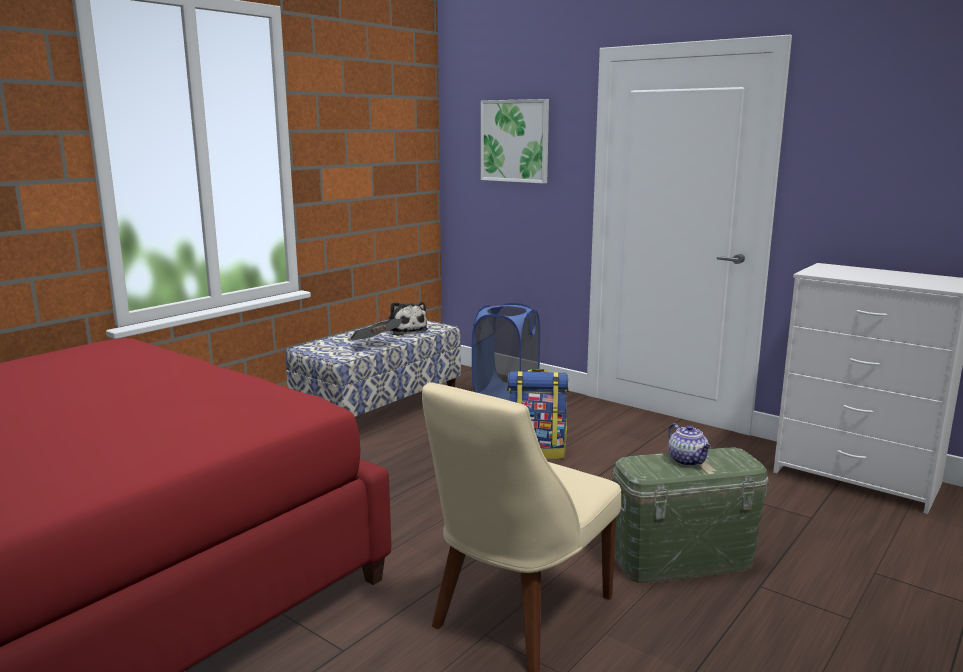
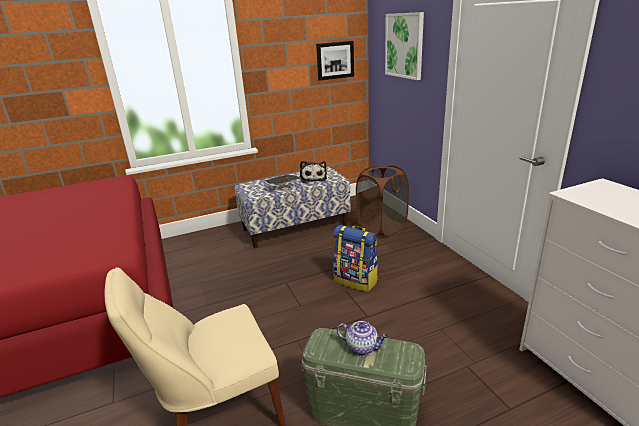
camera: 30 degrees right, 10 degrees up
blue laundry basket [472,303,540,400] -> brown laundry basket [356,165,409,236]
teapot [668,423,711,466] -> teapot turned 75 degrees counterclockwise [337,321,388,355]
none -> picture [316,41,354,81]

